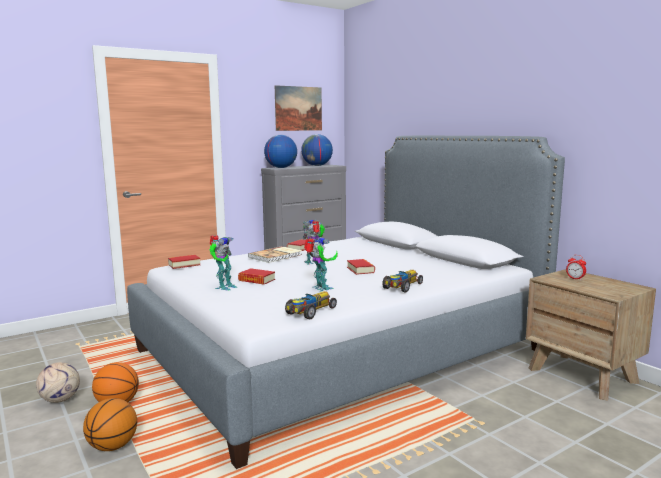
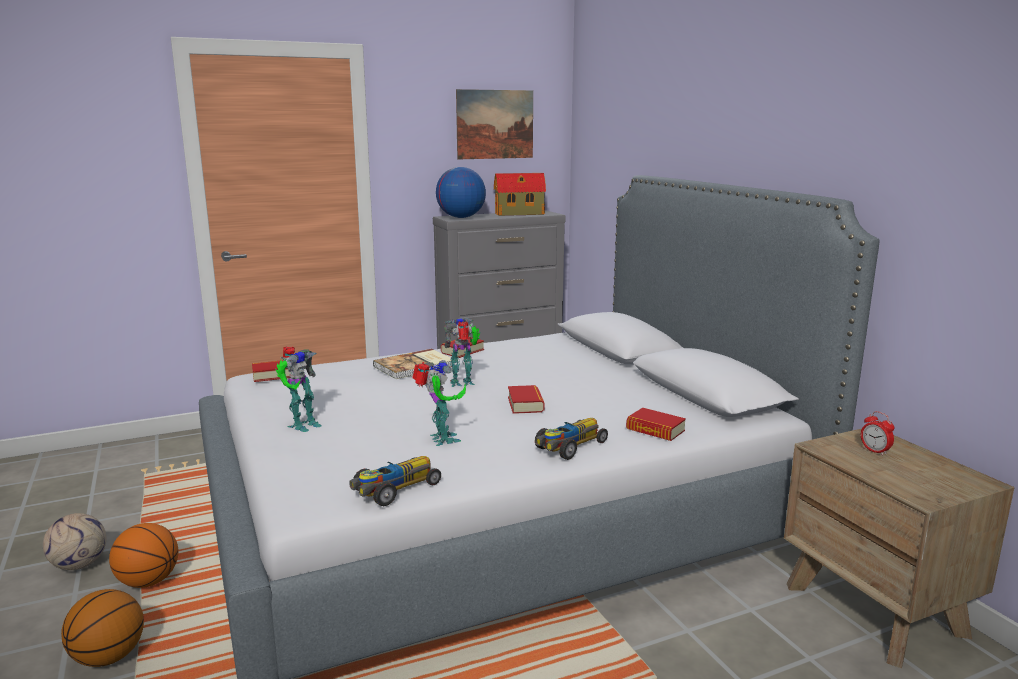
camera: 10 degrees right, 5 degrees up
book [238,268,275,284] -> book moved to [626,408,686,441]
globe [301,134,333,166] -> toy house [494,173,546,216]

